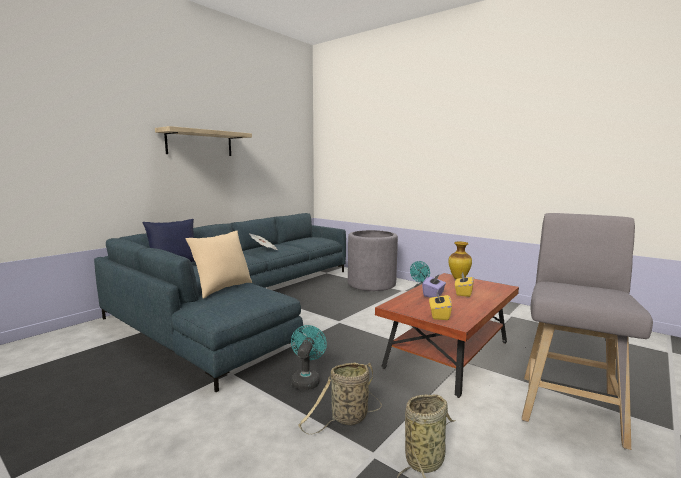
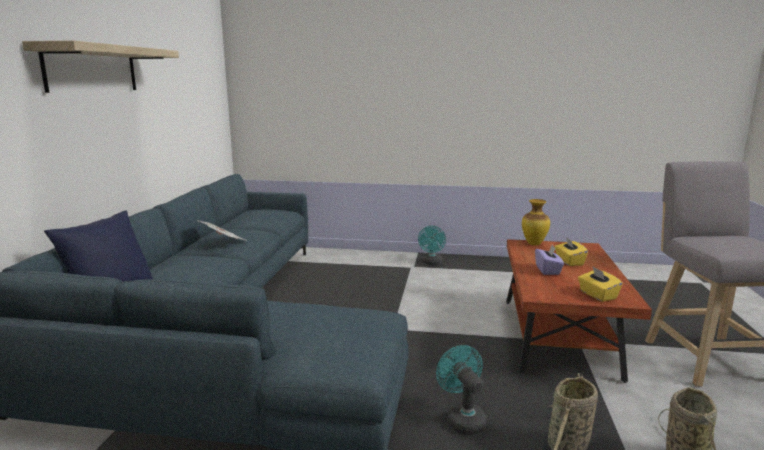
camera: 30 degrees left, 5 degrees up
beige pillow [185,231,252,299] -> none
grey planter [348,230,398,291] -> none

